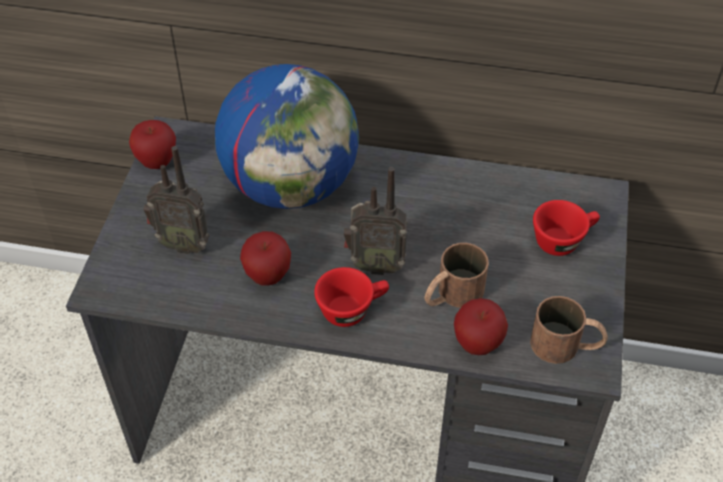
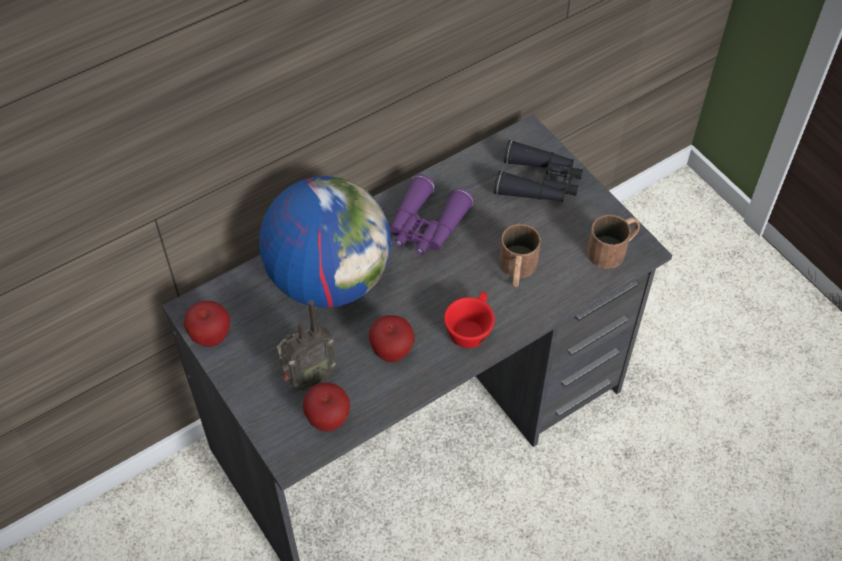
camera: 45 degrees left, 5 degrees up
radio [344,167,408,275] -> none
apple [454,298,508,355] -> apple moved to [303,382,350,432]
red cup [533,200,600,256] -> black binoculars [494,140,583,202]
none -> purple binoculars [389,174,474,255]

